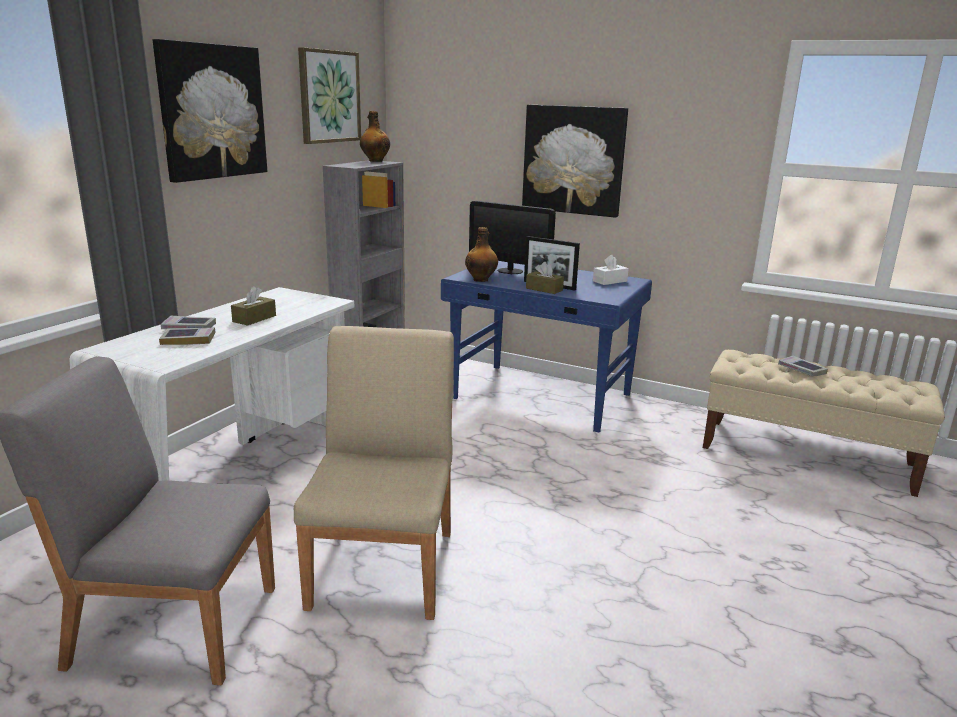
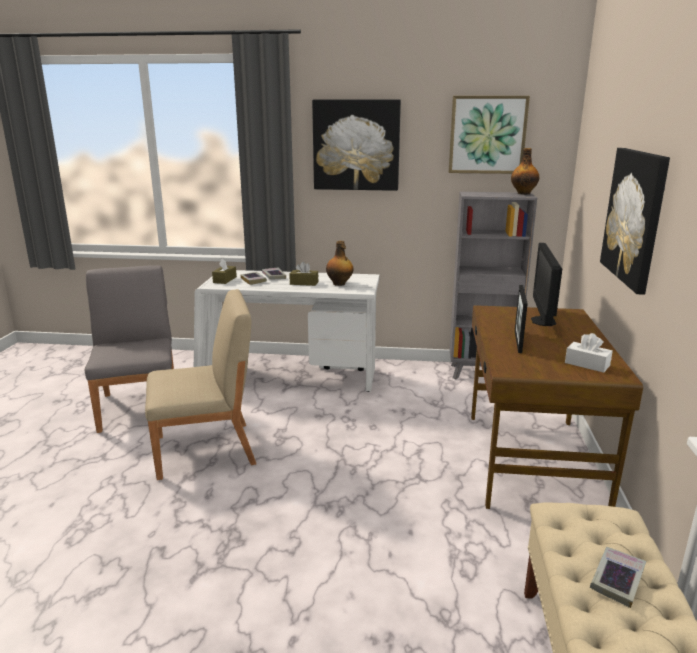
camera: 70 degrees right, 0 degrees up
blue desk [441,261,652,432] -> brown desk [471,305,643,509]
bottle [465,227,498,282] -> bottle moved to [326,241,353,286]
brown tissue box [526,262,564,294] -> brown tissue box moved to [212,258,237,284]

